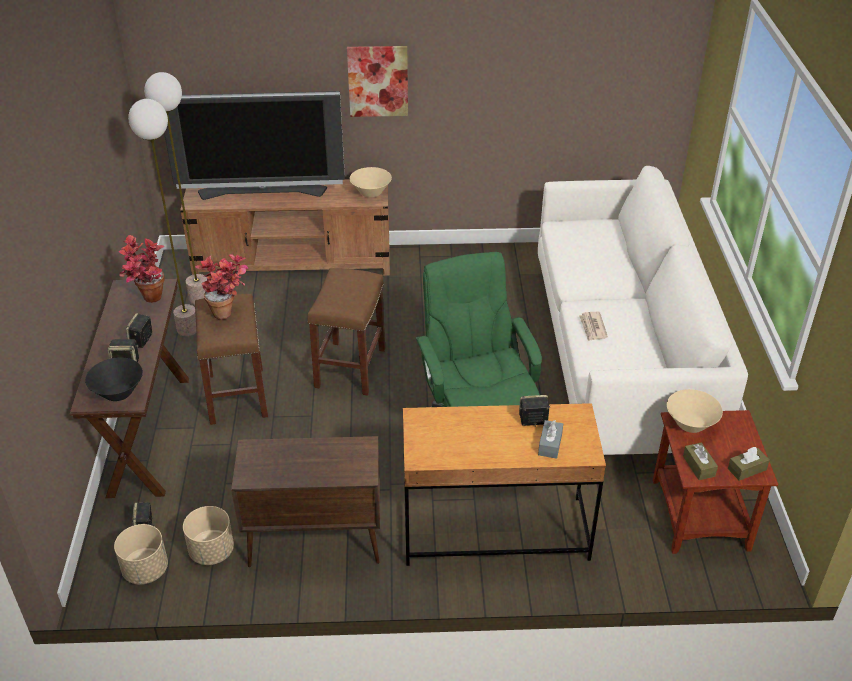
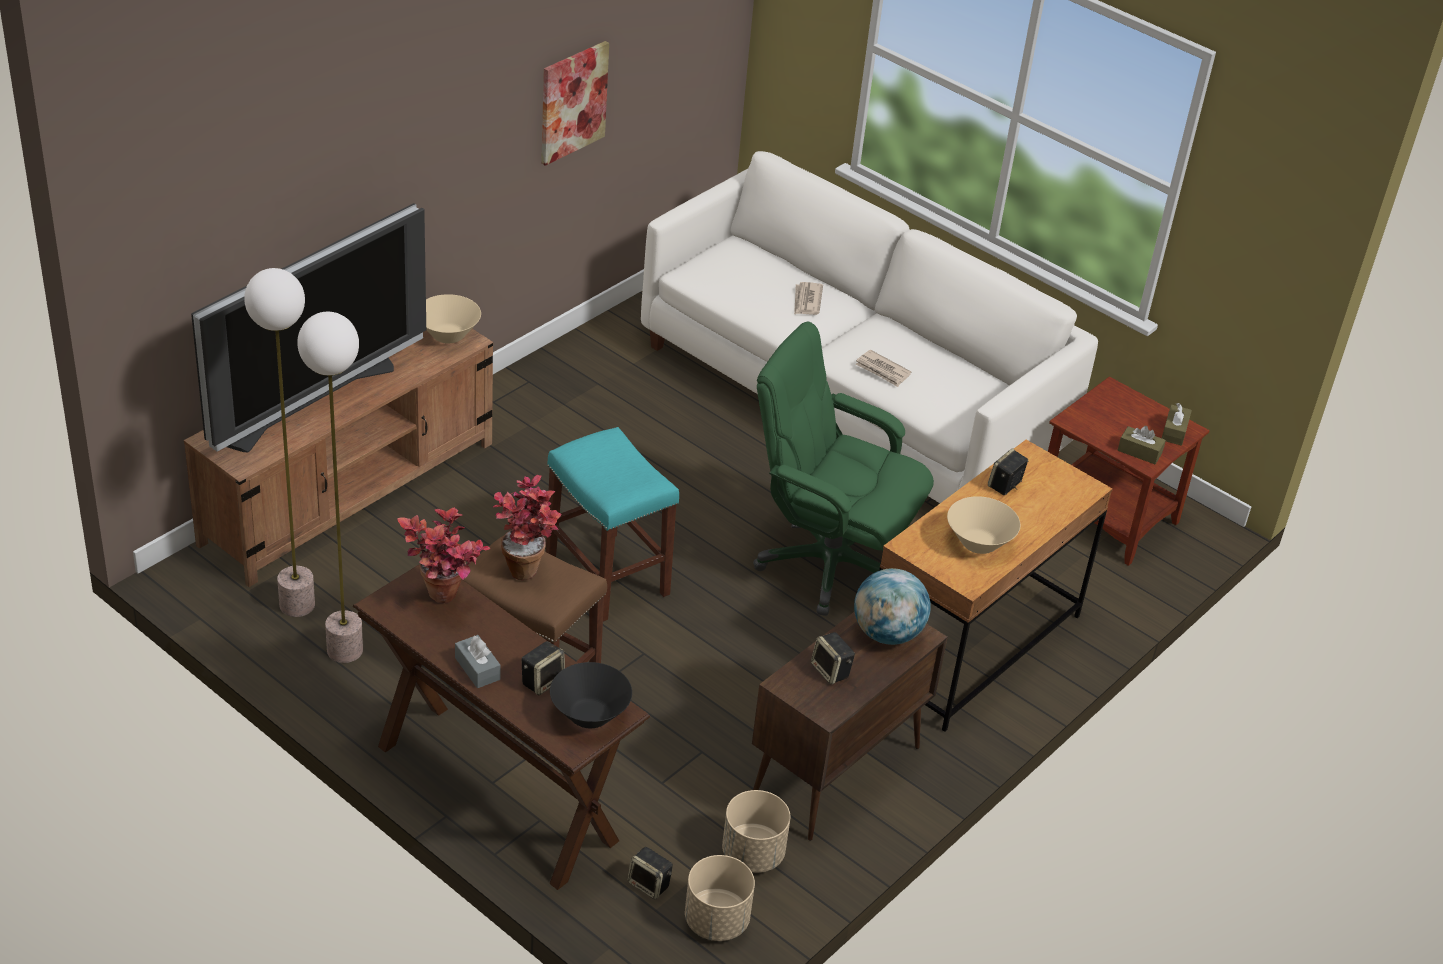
camera: 50 degrees left, 0 degrees up
speaker [126,313,153,348] -> speaker moved to [811,632,855,685]
brown stool [307,268,385,396] -> turquoise stool [546,427,679,622]
picture [347,46,408,117] -> picture moved to [541,41,609,166]
grey tissue box [538,420,563,459] -> grey tissue box moved to [455,635,501,688]
beige bowl [667,389,723,433] -> beige bowl moved to [947,496,1020,554]
none -> newspaper [794,282,823,315]
none -> globe [854,568,931,645]

